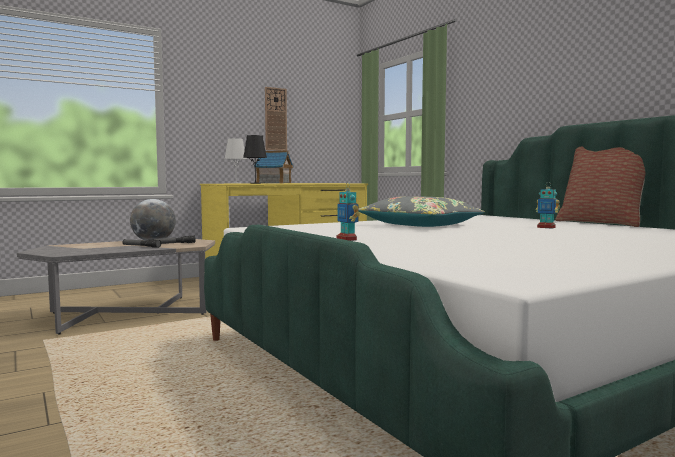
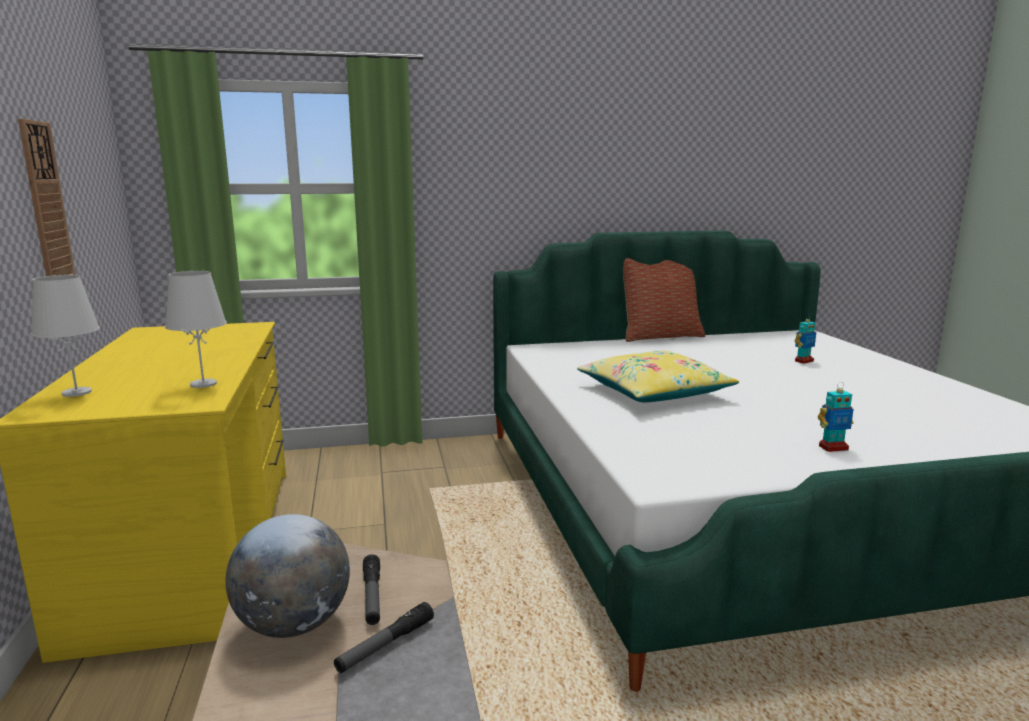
camera: 70 degrees left, 10 degrees up
black table lamp [243,135,267,184] -> white table lamp [165,271,227,388]
toy house [254,150,293,183] -> none
grey pillow [358,196,485,227] -> yellow pillow [577,351,739,402]
toy robot [536,183,560,229] -> toy robot moved to [794,315,816,364]

